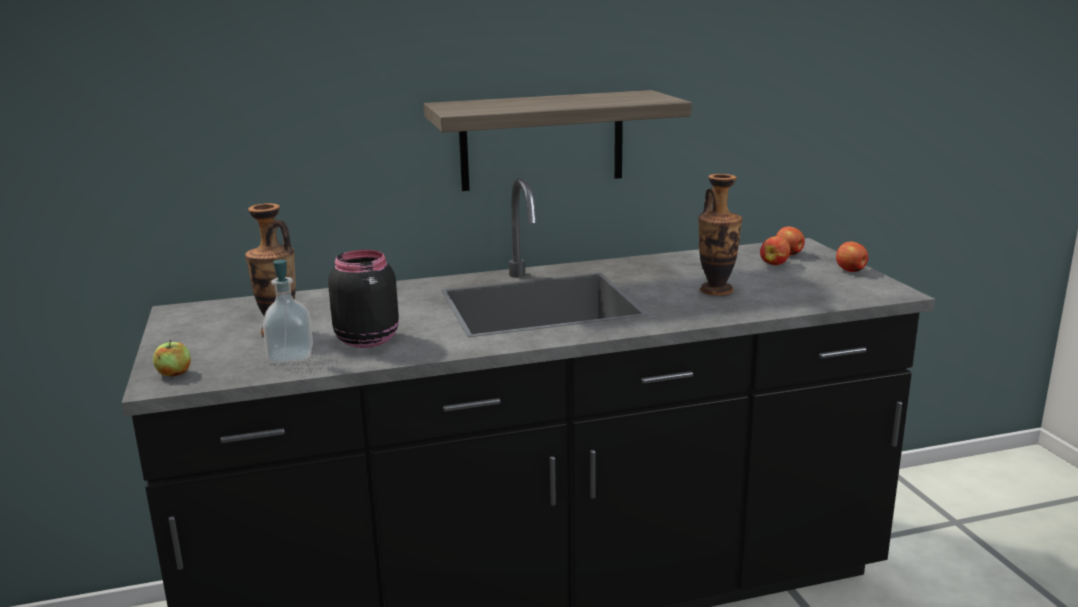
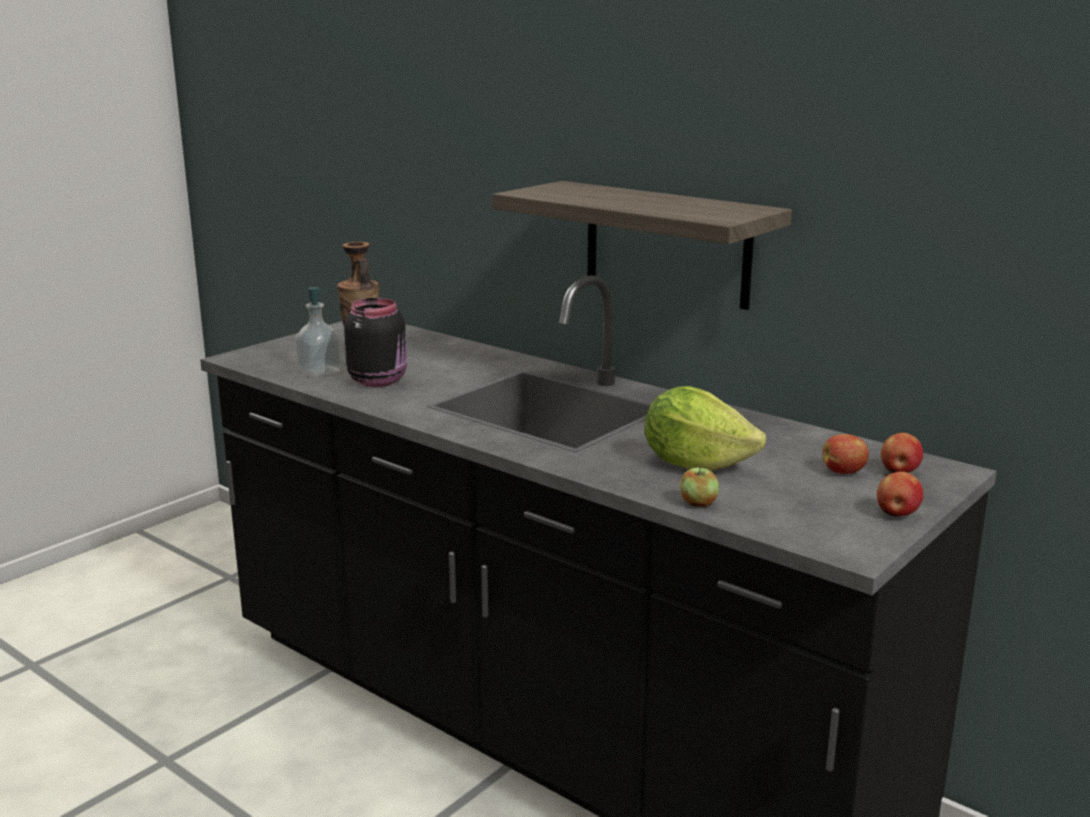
camera: 55 degrees right, 0 degrees up
apple [153,340,191,377] -> apple moved to [680,466,719,507]
vase [698,174,743,296] -> lettuce [644,386,766,470]

